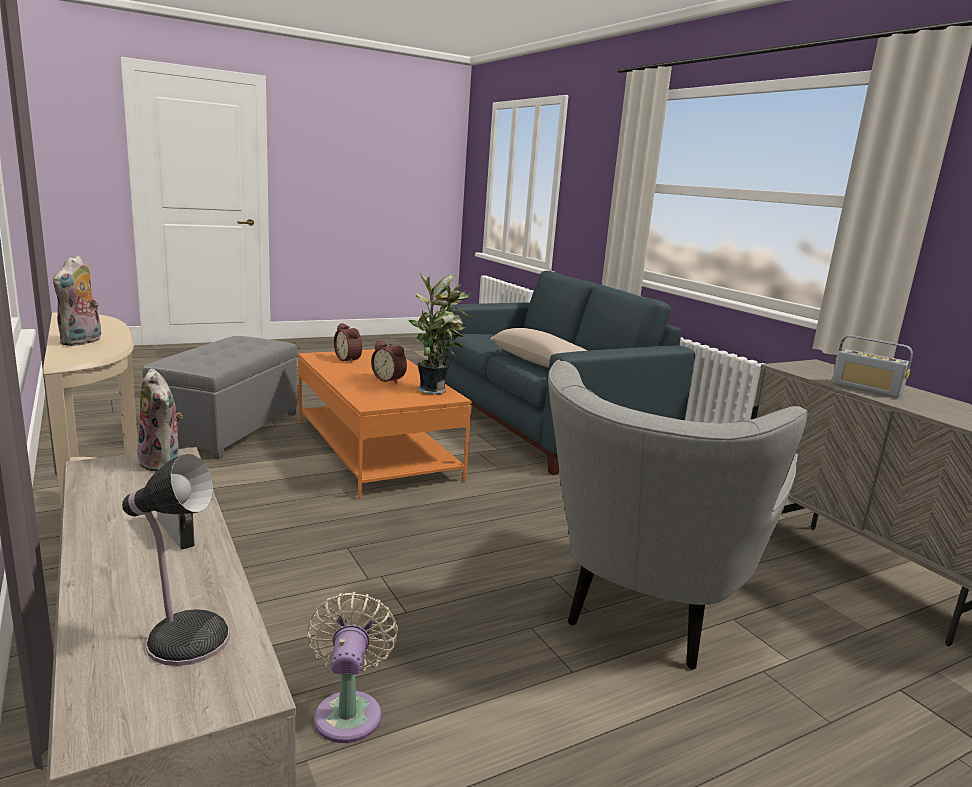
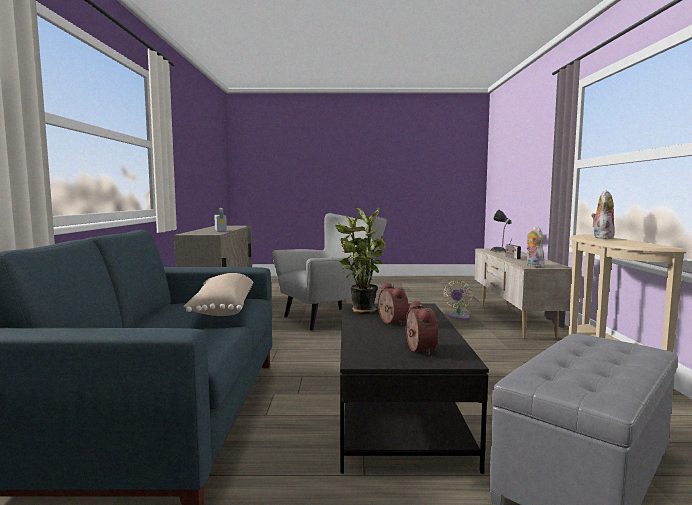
camera: 150 degrees left, 10 degrees down
orange coffee table [298,349,472,499] -> black coffee table [340,303,489,474]

